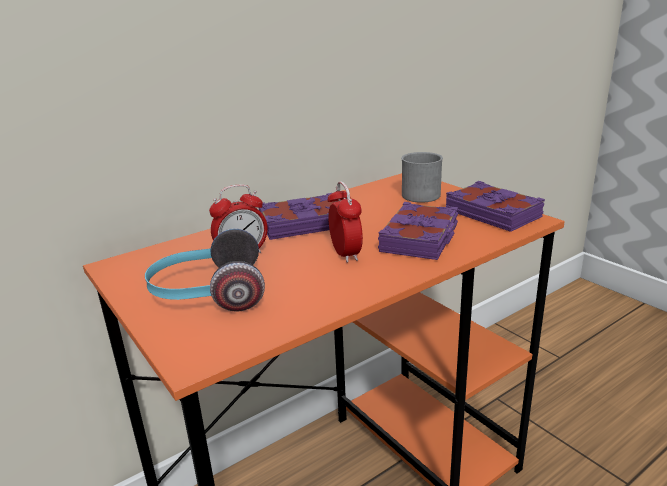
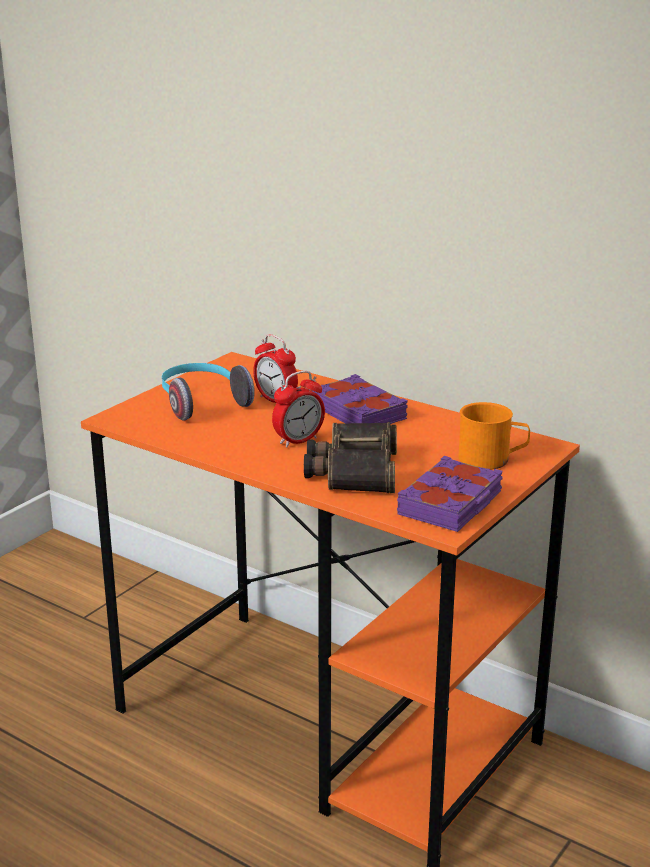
camera: 70 degrees right, 0 degrees up
purple book [378,202,458,260] -> binoculars [304,422,397,493]
grey mug [401,152,443,203] -> orange mug [459,402,530,470]

